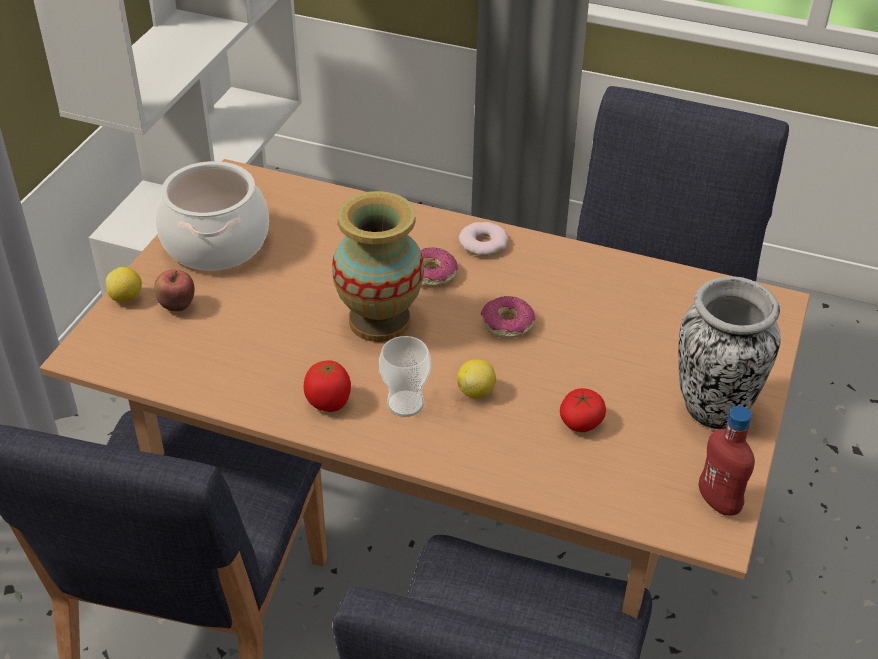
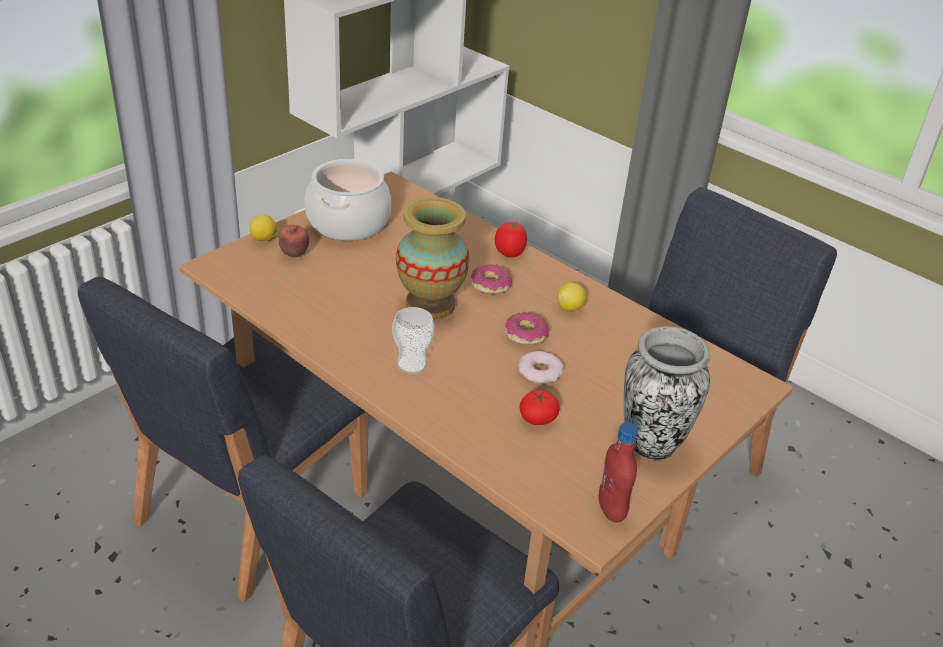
camera: 20 degrees right, 5 degrees down
tomato [304,360,351,412] -> tomato moved to [495,222,527,258]
lemon [457,359,496,398] -> lemon moved to [557,283,587,312]
donut [459,222,509,256] -> donut moved to [518,351,564,384]

